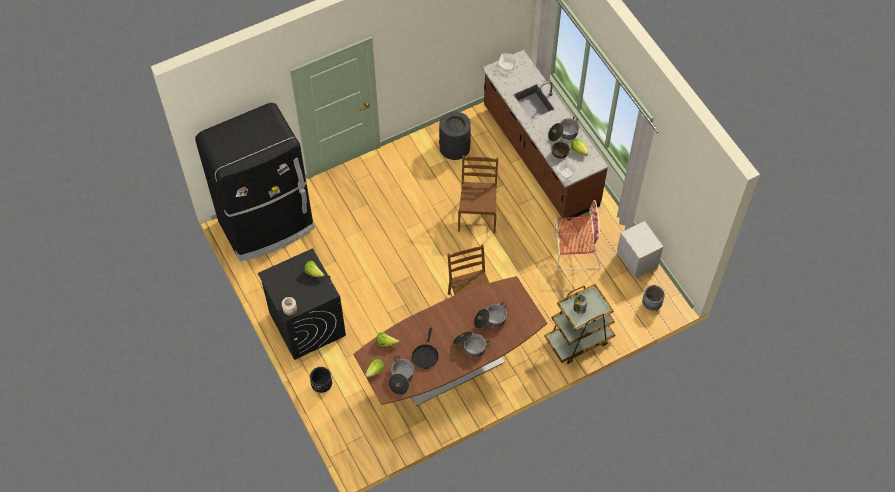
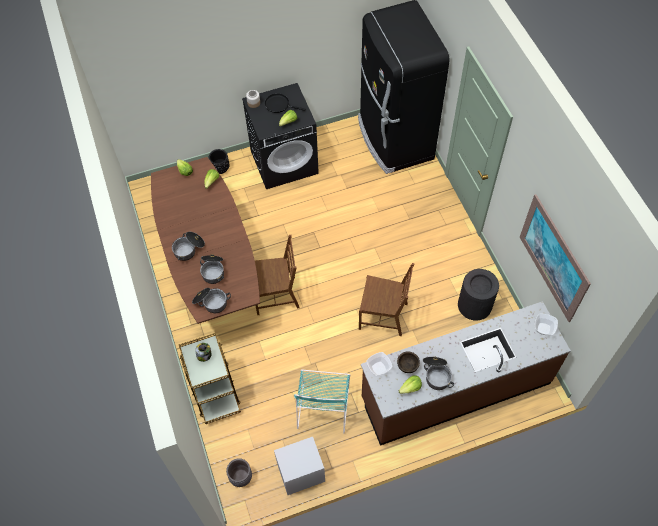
camera: 100 degrees right, 0 degrees up
cooking pot [389,356,414,395] -> cooking pot moved to [192,288,231,313]
black frying pan [412,327,439,369] -> black frying pan moved to [265,93,306,113]
red chair [553,200,600,270] -> turquoise chair [294,369,350,434]
none -> picture [520,194,591,322]

